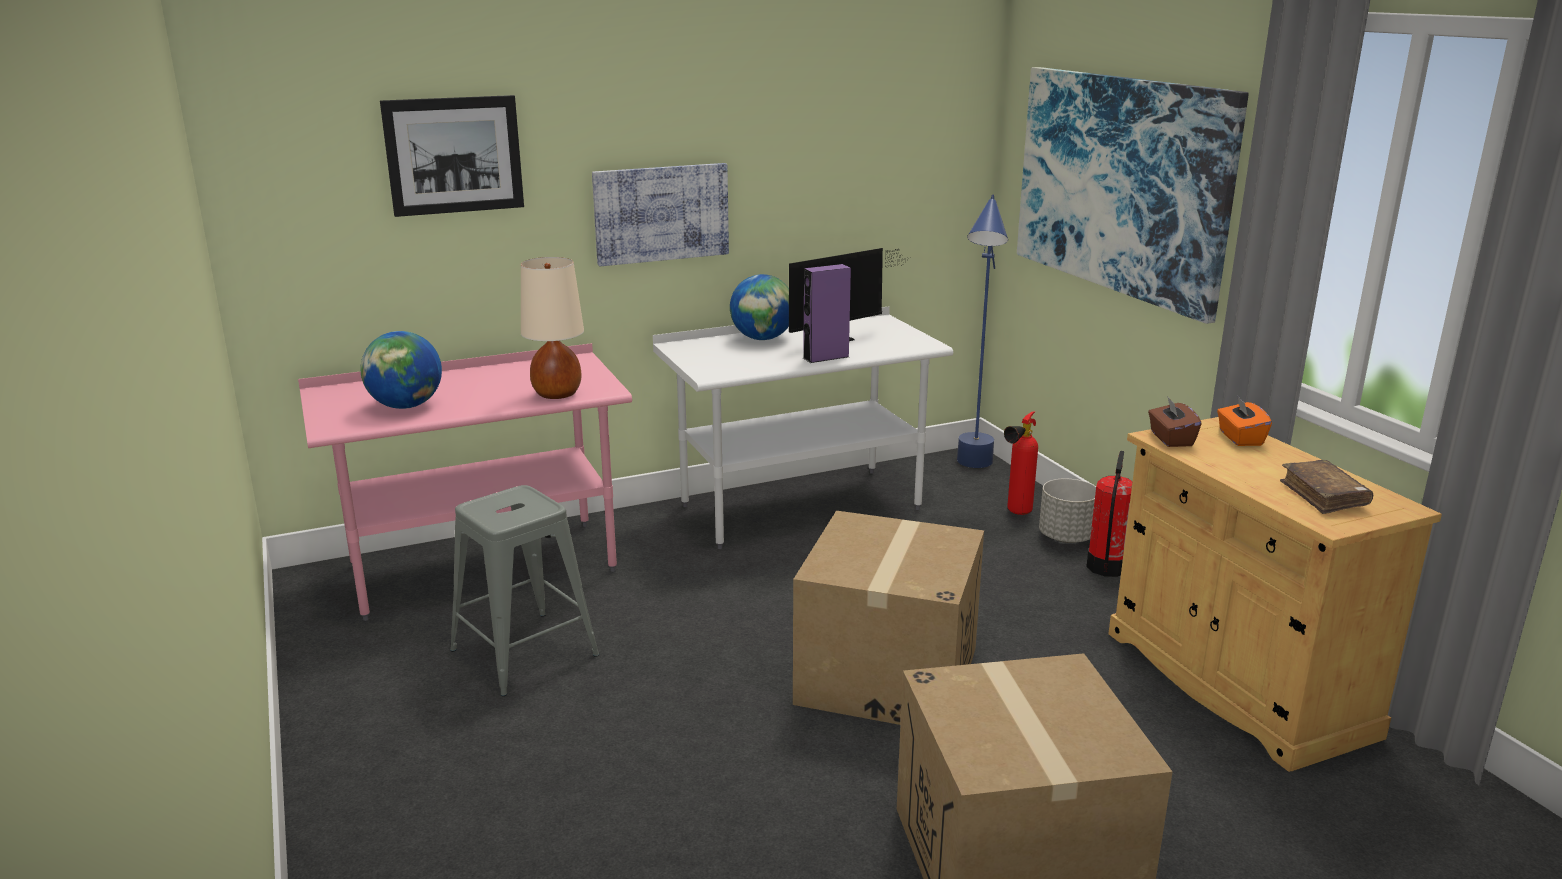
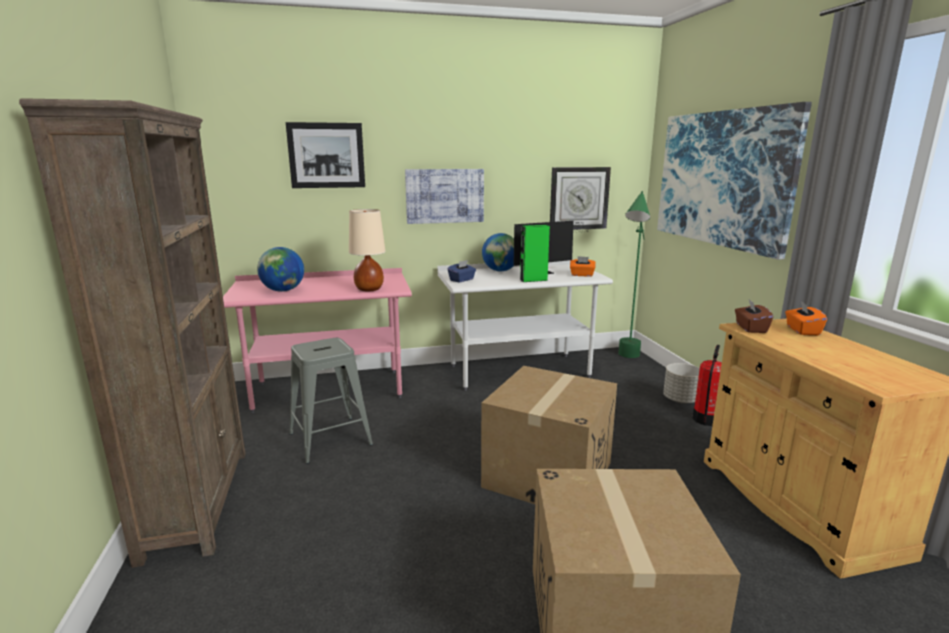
camera: 10 degrees right, 5 degrees down
purple speaker [803,264,851,363] -> green speaker [520,225,550,282]
blue floor lamp [957,195,1008,468] -> green floor lamp [618,191,650,358]
fire extinguisher [1004,411,1038,515] -> none
brown book [1280,460,1373,514] -> none
none -> brown bookcase [19,98,246,568]
none -> blue tissue box [448,260,476,282]
none -> wall clock [550,167,611,230]
none -> orange tissue box [570,256,596,277]

